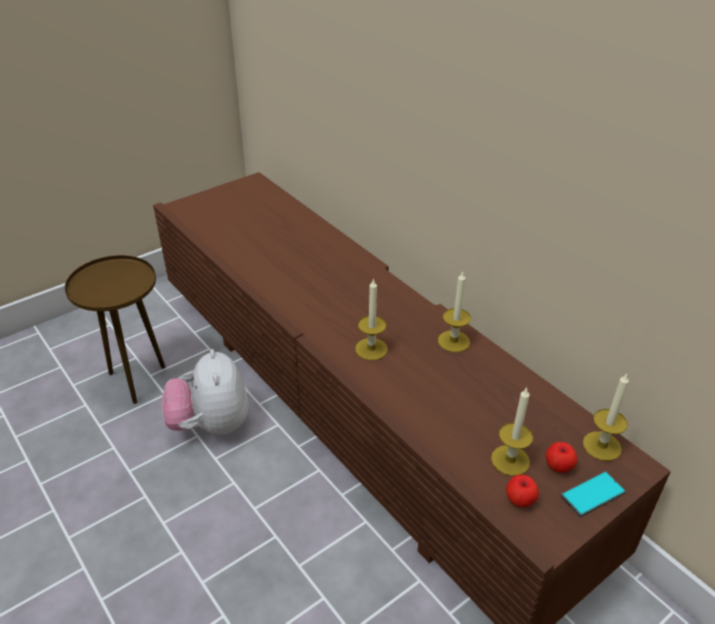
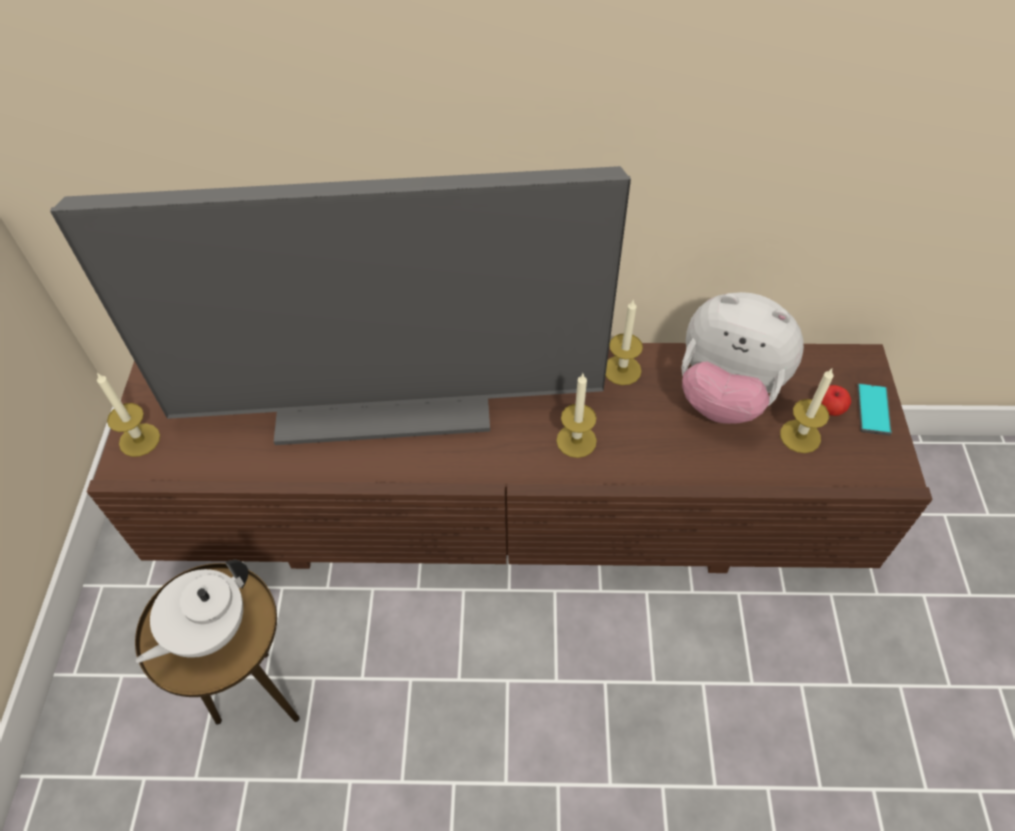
camera: 50 degrees left, 15 degrees up
plush toy [162,349,249,435] -> plush toy moved to [682,292,804,424]
apple [506,475,539,507] -> none
candle [583,373,629,461] -> candle moved to [97,373,160,457]
none -> television [50,166,631,445]
none -> white teapot [135,560,248,663]

